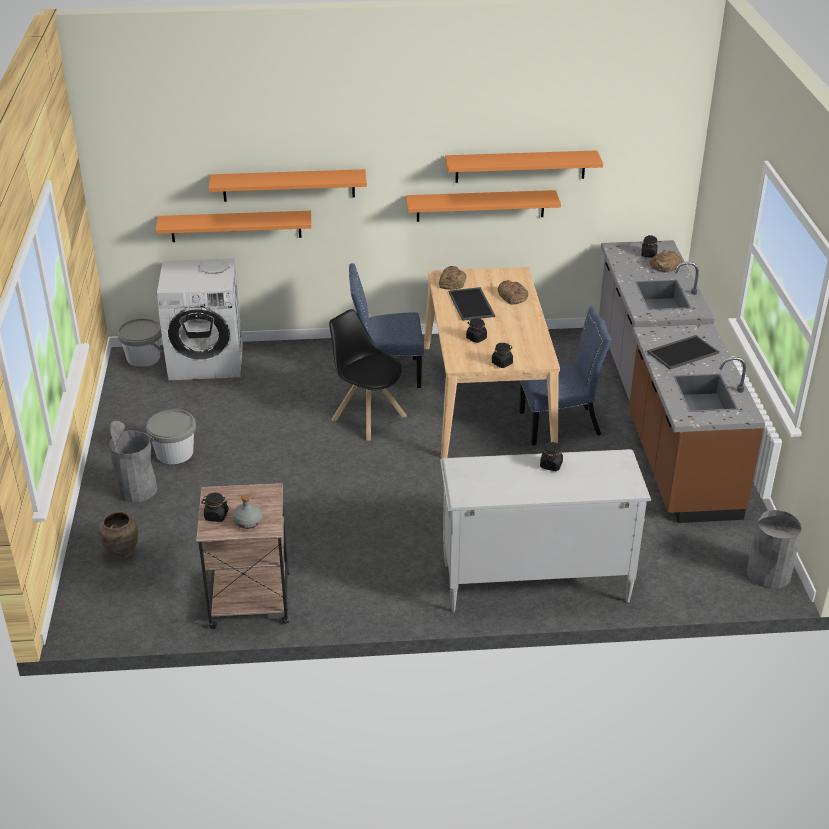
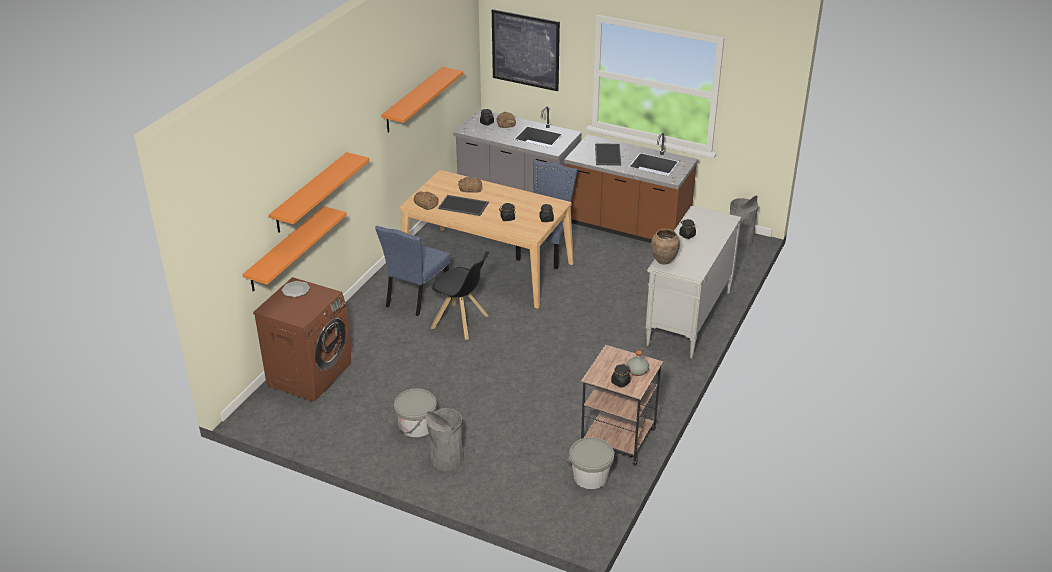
camera: 60 degrees left, 0 degrees up
brown vase [99,512,139,559] -> brown vase moved to [651,229,680,265]
grey bucket [117,318,164,367] -> grey bucket moved to [566,437,615,489]
white washing machine [157,258,243,380] -> brown washing machine [253,277,351,401]
black chair [329,309,407,441] -> black chair turned 135 degrees counterclockwise [430,251,489,340]
orange shelf [406,190,561,222] -> none
none -> picture [492,9,560,91]

